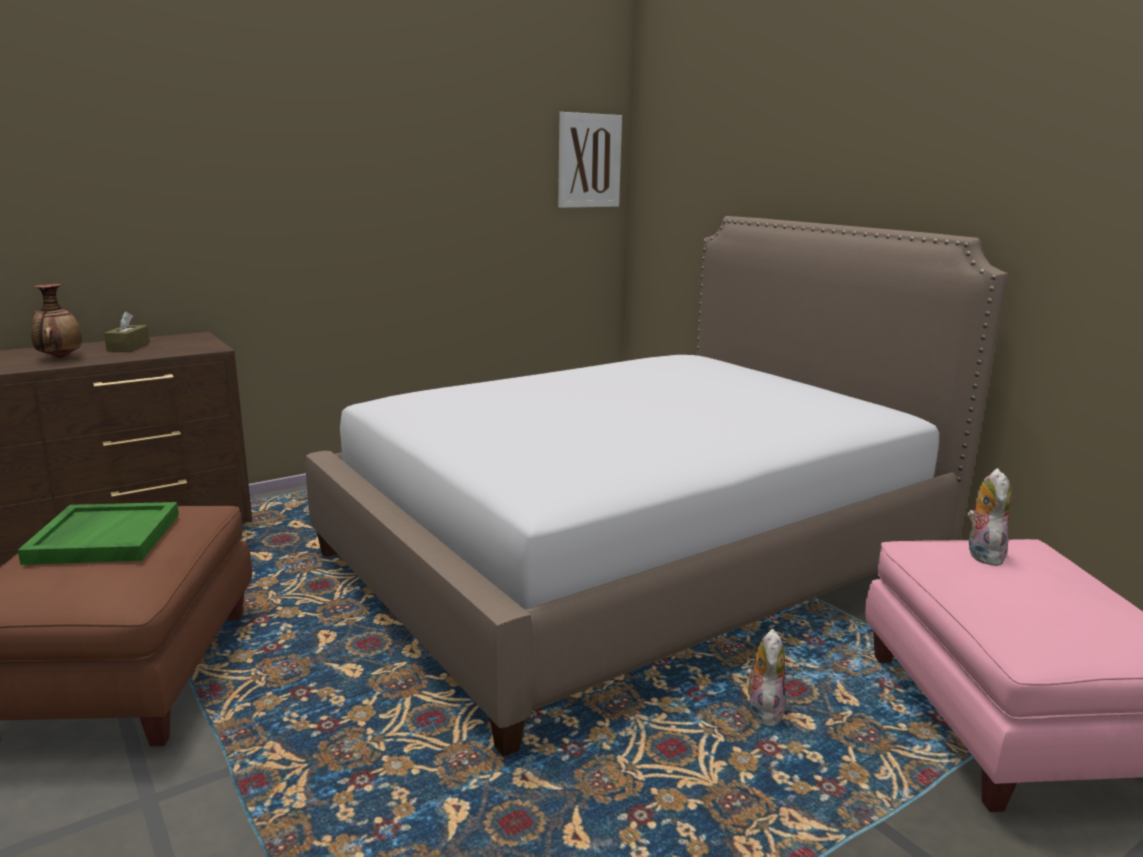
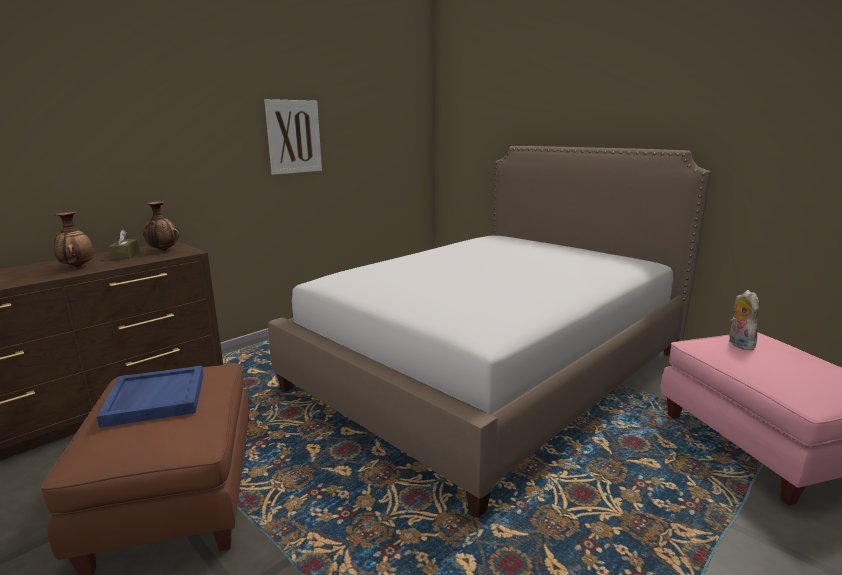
camera: 10 degrees left, 0 degrees up
green tray [18,502,179,565] -> blue tray [97,366,204,428]
picture [558,112,622,208] -> picture moved to [264,99,322,175]
plush toy [745,629,786,729] -> none
none -> vase [143,201,179,251]

